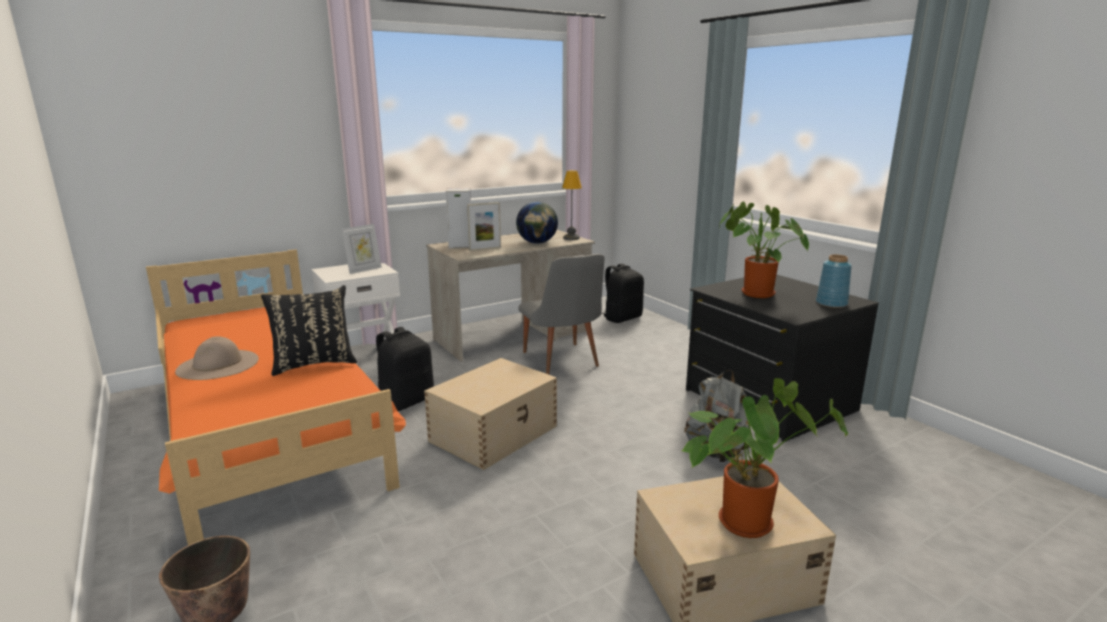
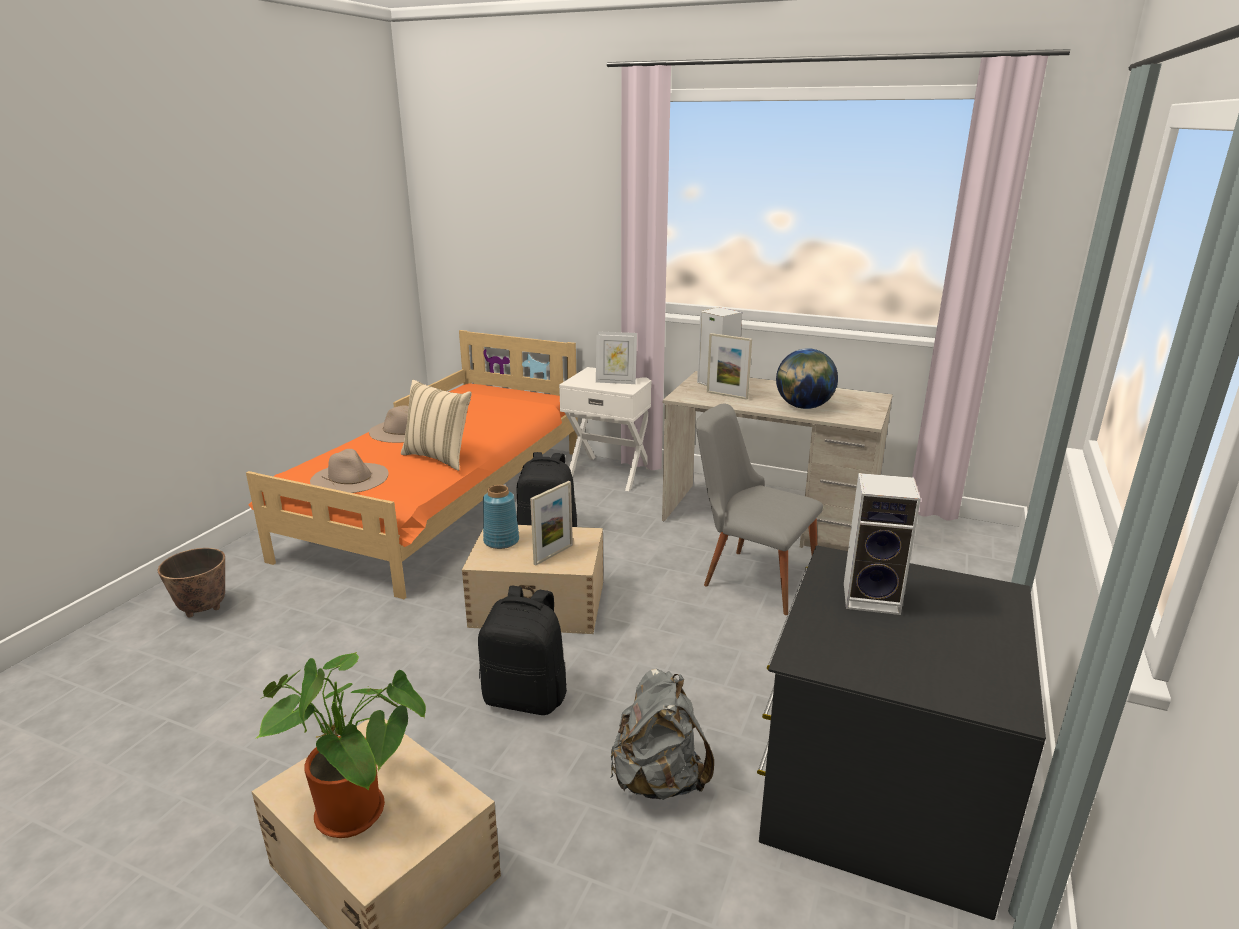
camera: 55 degrees right, 5 degrees up
black pillow [261,285,357,376] -> beige pillow [401,380,472,471]
grey chair [518,254,604,375] -> grey chair turned 90 degrees clockwise [696,404,823,615]
table lamp [562,170,582,240] -> none
black backpack [601,264,644,323] -> black backpack moved to [478,586,567,715]
potted plant [719,201,809,298] -> speaker [844,473,921,615]
blue vase [816,255,852,308] -> blue vase moved to [483,485,519,549]
none -> beige hat [310,449,389,493]
none -> picture frame [530,481,573,565]

